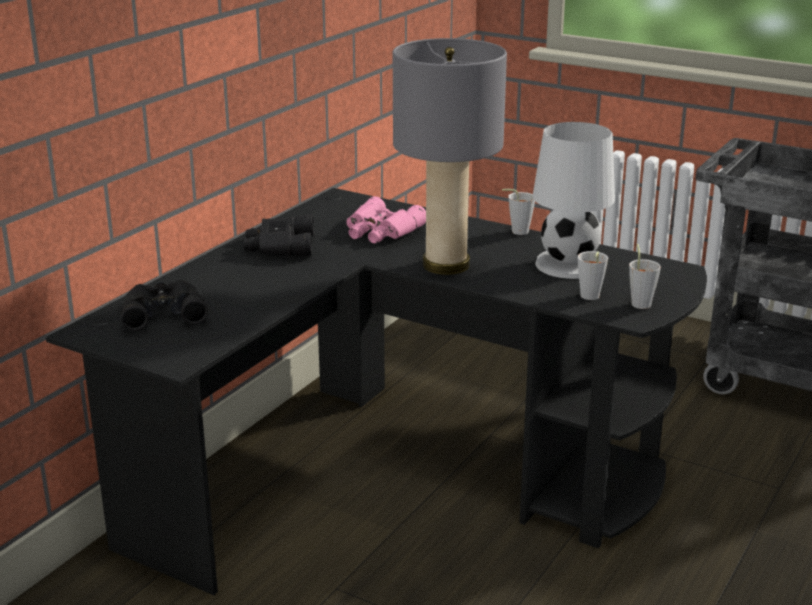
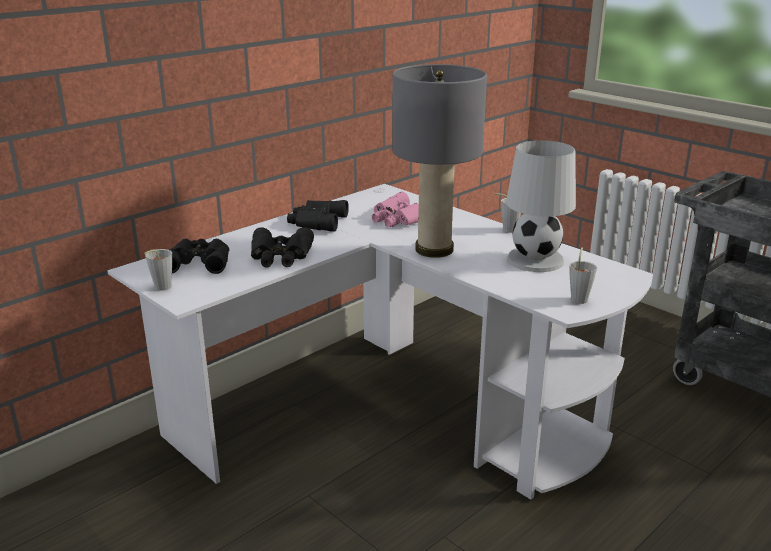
camera: 15 degrees right, 0 degrees up
black desk [46,188,707,595] -> white desk [107,184,653,499]
grey cup [577,251,608,300] -> grey cup moved to [144,249,172,291]
none -> black binoculars [251,227,314,268]

